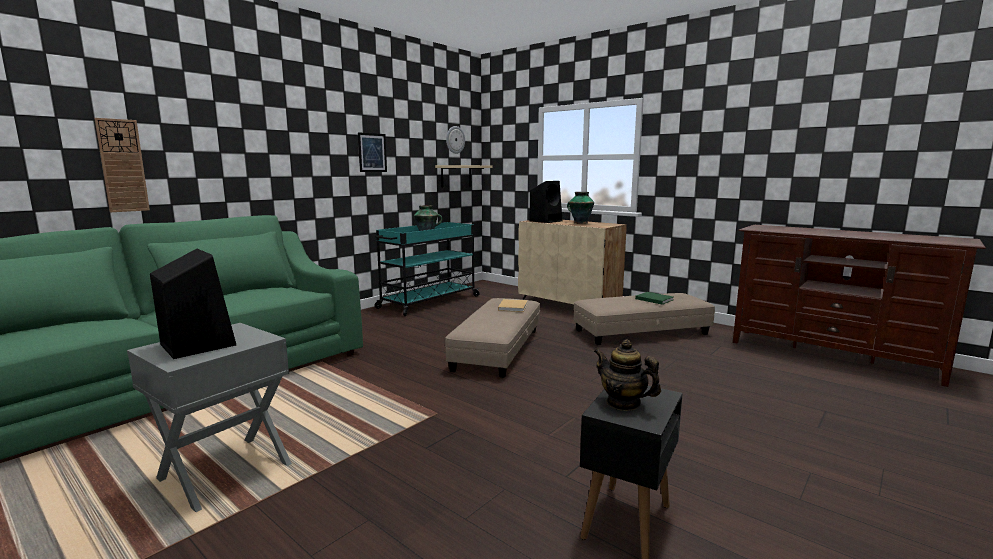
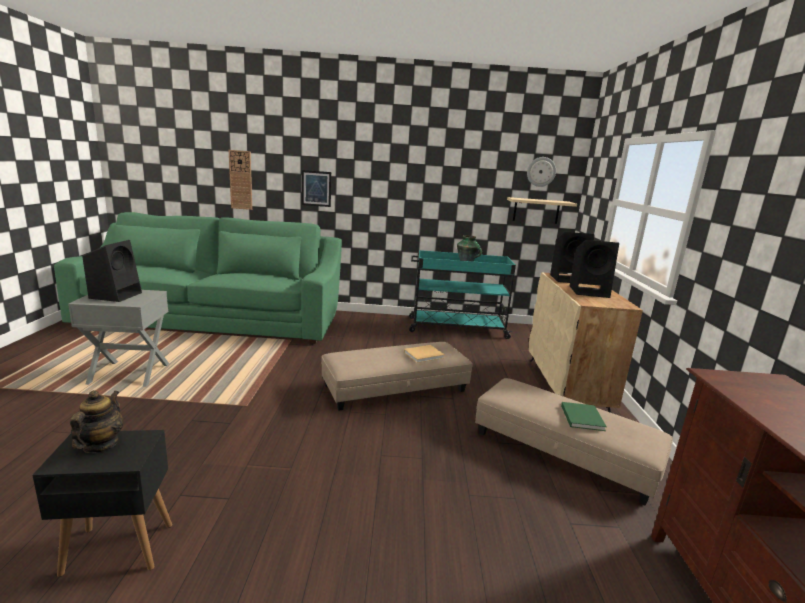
camera: 50 degrees right, 5 degrees up
picture [358,132,387,172] -> picture moved to [302,170,331,207]
vase [567,192,594,224] -> black speaker [570,240,619,298]

